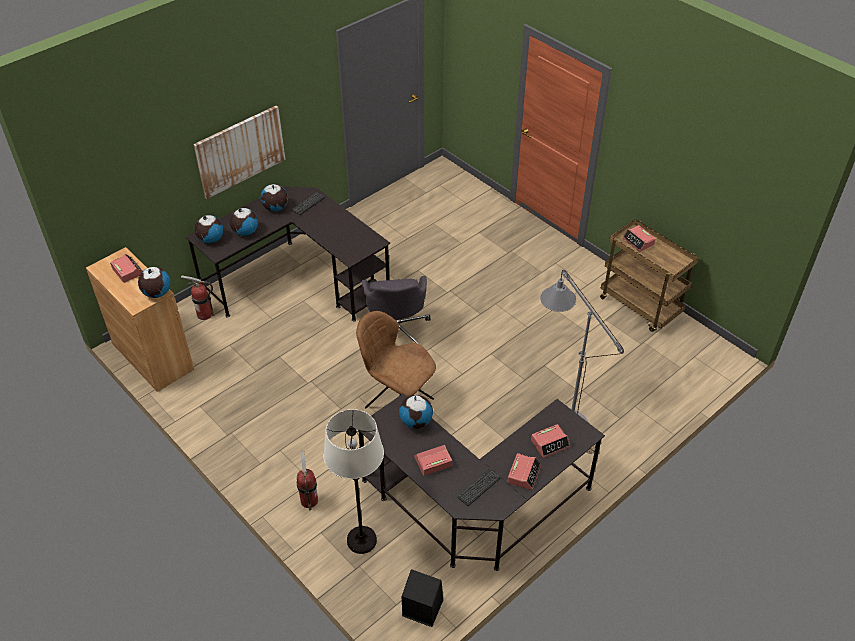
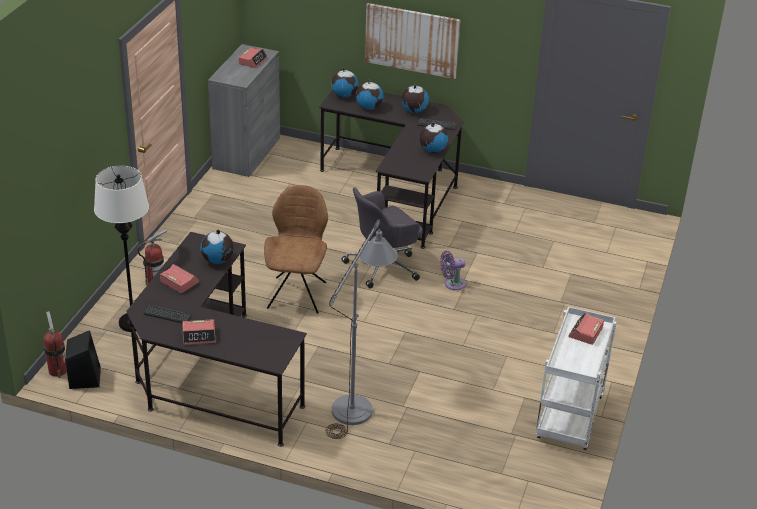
camera: 60 degrees right, 10 degrees down
brown cabinet [86,247,194,392] -> grey cabinet [208,44,280,177]
globe [138,267,170,298] -> globe moved to [419,123,448,153]
fire extinguisher [181,276,214,320] -> fire extinguisher moved to [44,311,67,378]
alarm clock [531,424,570,458] -> none
brown cart [600,219,699,332] -> white cart [536,306,616,450]
none -> purple fan [440,251,466,290]

